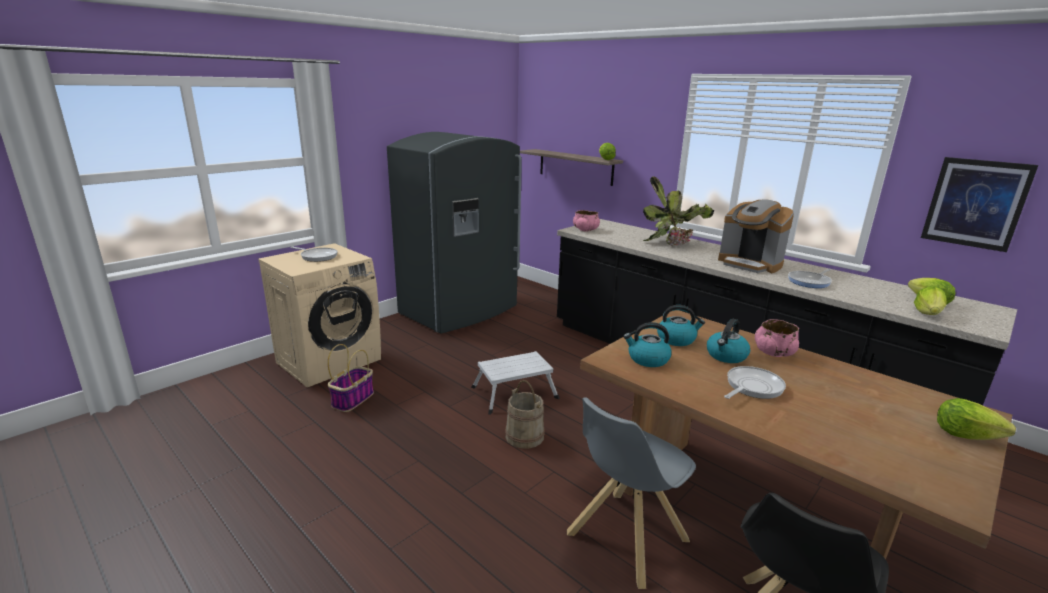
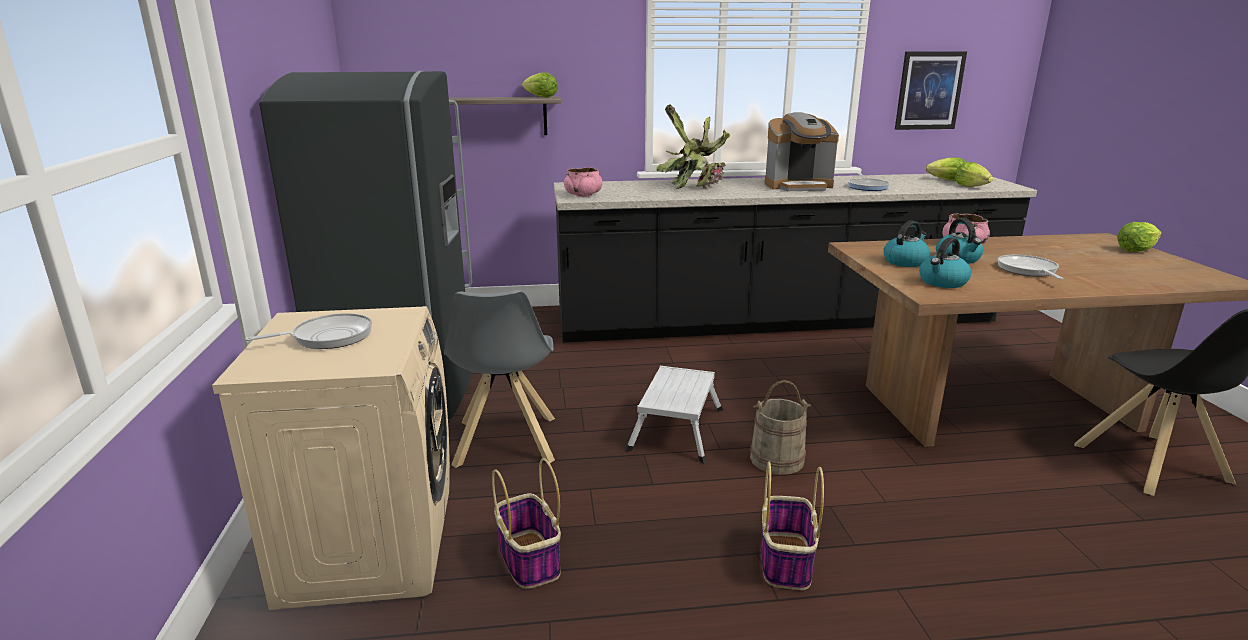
camera: 50 degrees left, 0 degrees up
grey chair [567,397,696,589] -> grey chair moved to [444,290,555,468]
none -> basket [761,462,824,590]

